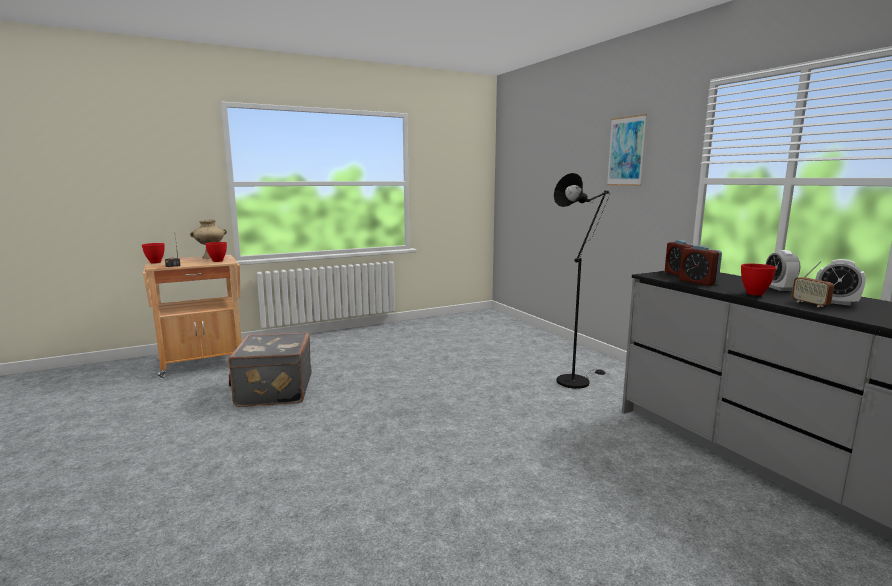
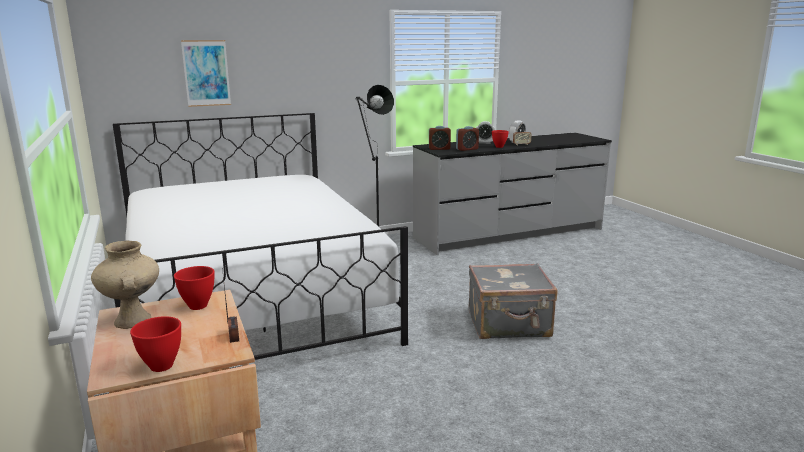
camera: 85 degrees left, 5 degrees up
grey suitcase [228,332,312,407] -> grey suitcase moved to [469,263,557,339]
picture [607,114,647,186] -> picture moved to [181,40,231,107]
none -> white bed [113,113,408,360]

